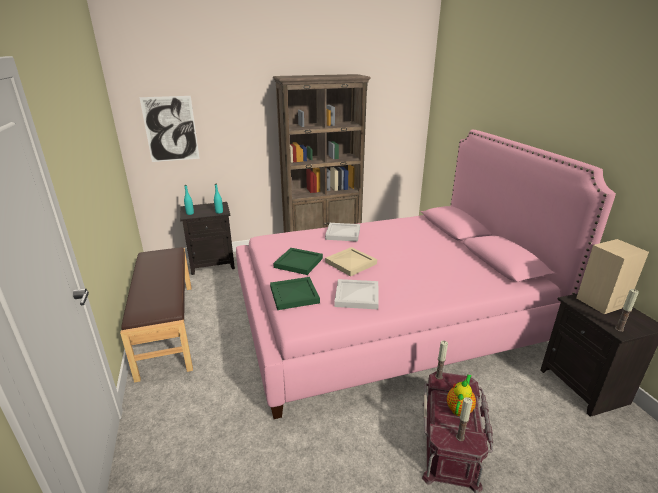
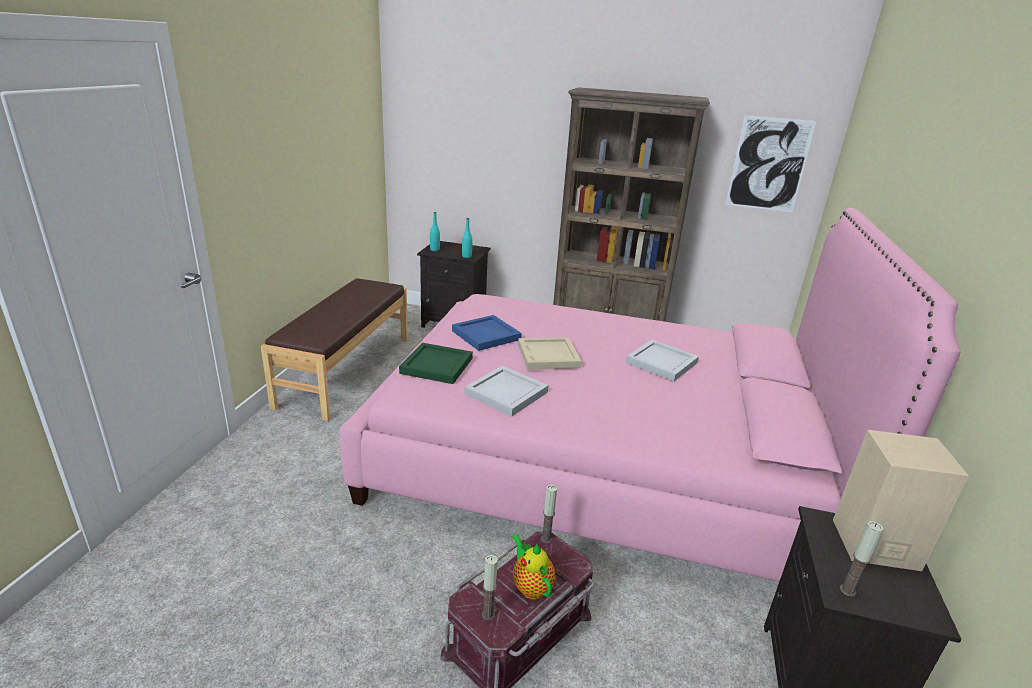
camera: 30 degrees right, 0 degrees up
picture [139,96,200,162] -> picture moved to [725,115,816,212]
green tray [273,248,323,275] -> blue tray [452,315,522,351]
white tray [325,223,360,242] -> white tray moved to [626,340,699,381]
teapot [447,374,476,416] -> teapot turned 90 degrees counterclockwise [512,534,556,599]

